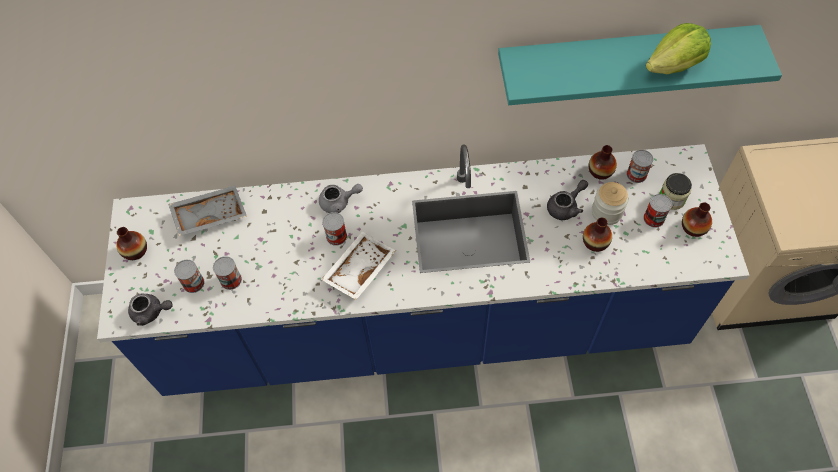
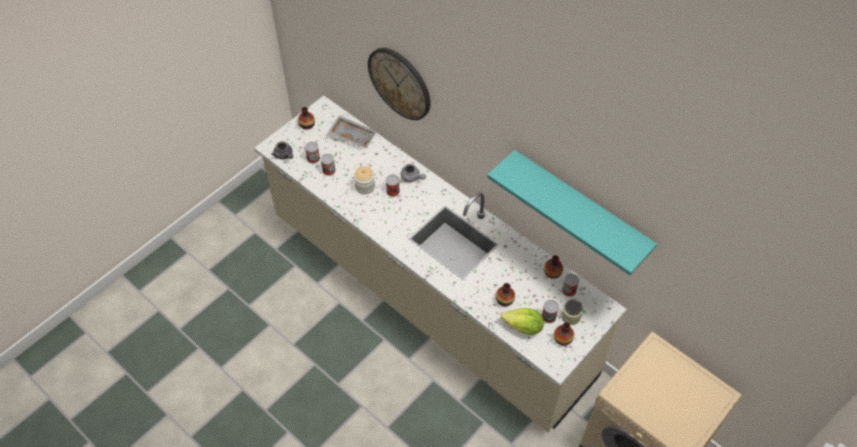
camera: 45 degrees right, 5 degrees down
blue counter [97,144,750,396] -> beige counter [254,96,627,432]
white tray [321,231,396,300] -> none
grey teapot [547,180,588,220] -> none
jar [592,182,629,225] -> jar moved to [354,166,375,194]
lettuce [646,23,711,74] -> lettuce moved to [501,308,544,335]
none -> wall clock [368,48,430,120]

